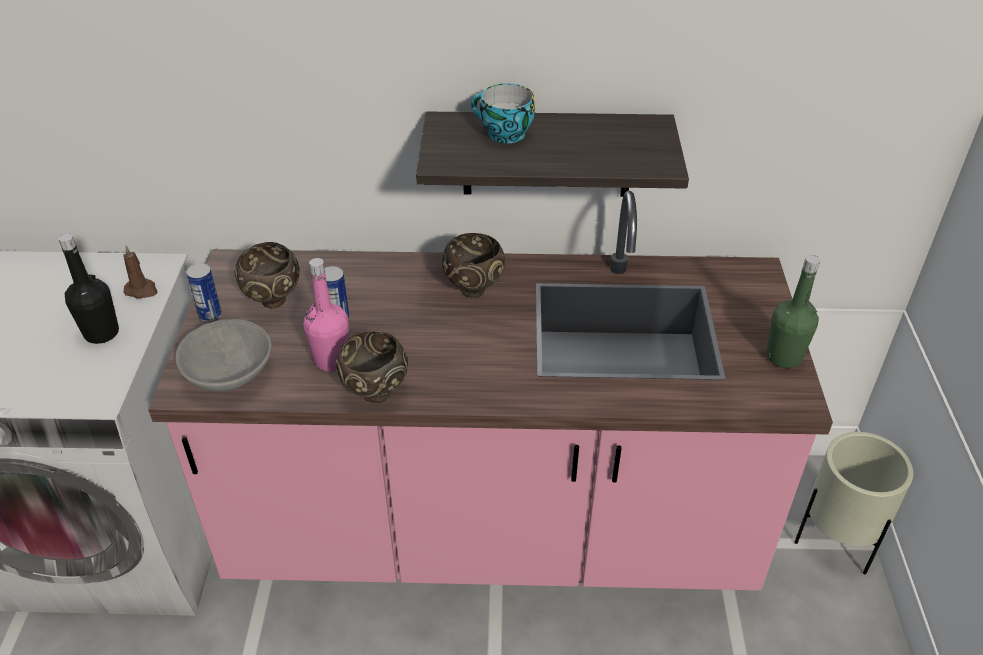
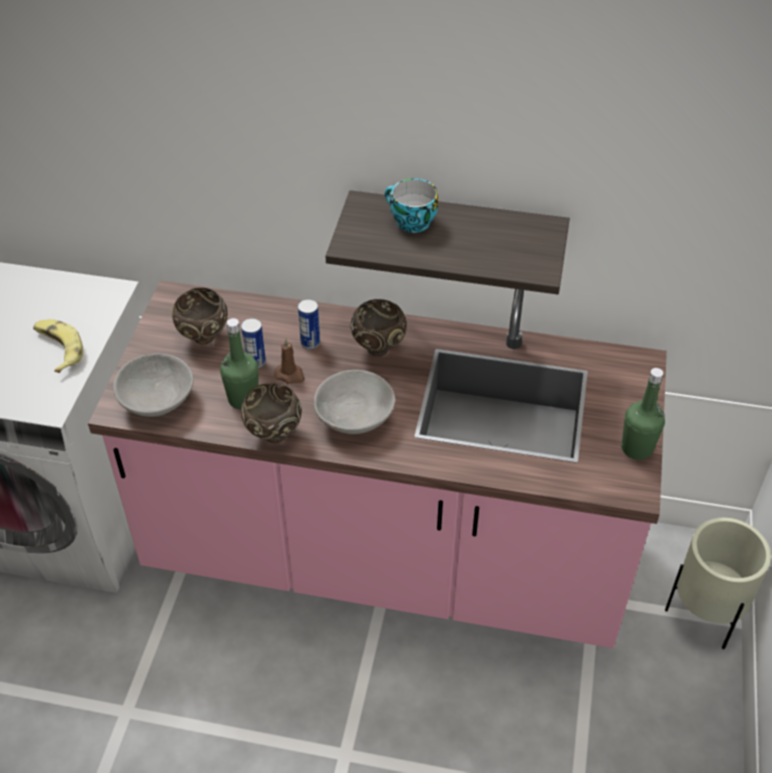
camera: 10 degrees right, 5 degrees up
black bottle [58,233,119,344] -> banana [33,319,83,373]
brown candle [123,246,157,298] -> brown candle moved to [274,338,305,384]
can [186,263,222,323] -> can moved to [298,299,320,349]
pink bottle [303,258,349,371] -> green bottle [220,318,259,410]
none -> grey bowl [314,370,395,434]

